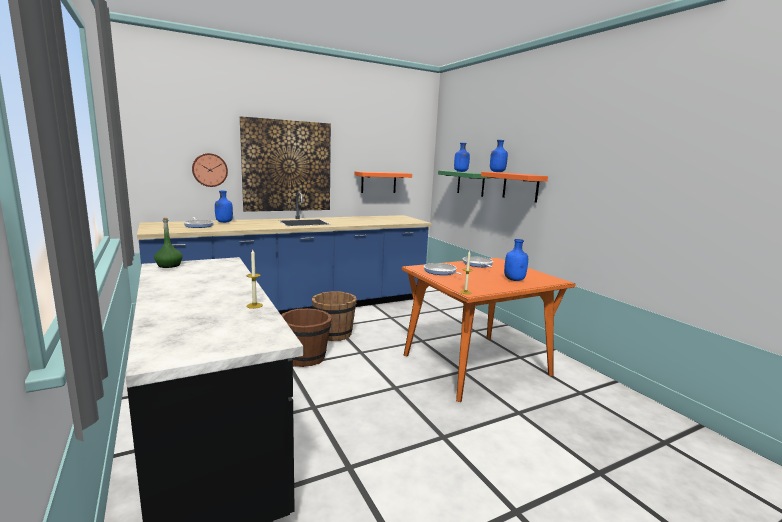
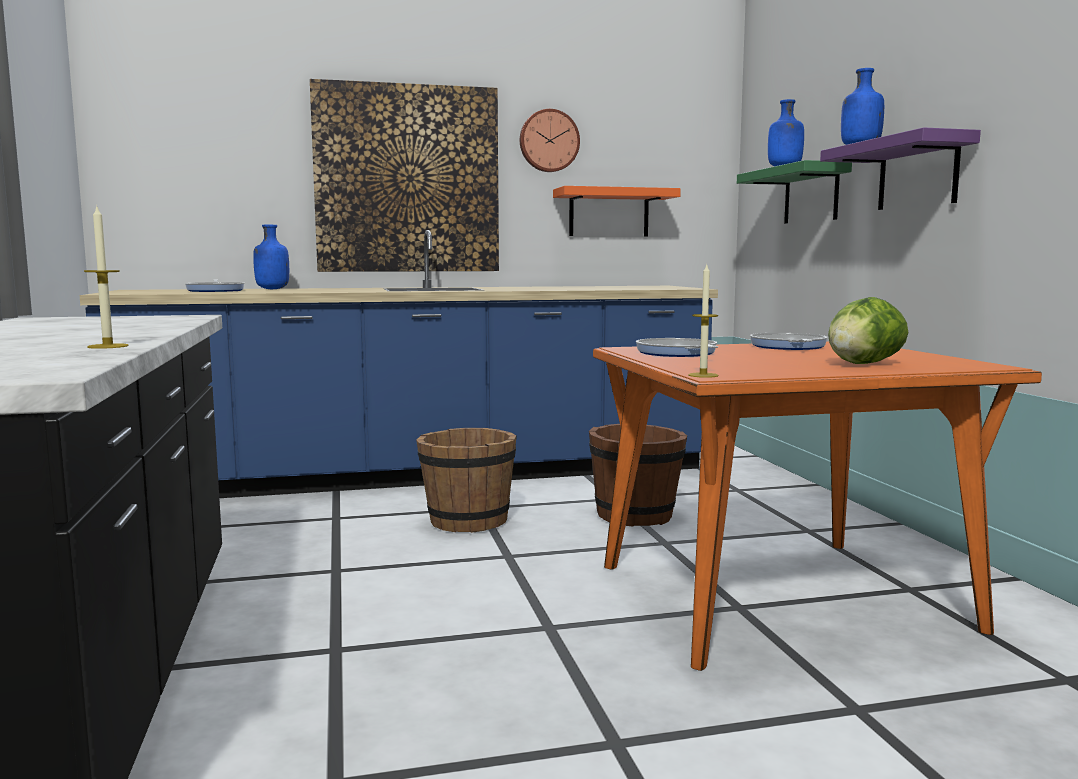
camera: 15 degrees right, 5 degrees down
green bottle [154,218,183,268] -> none
wall clock [192,153,228,187] -> wall clock moved to [520,109,580,172]
brown bucket [281,308,332,367] -> brown bucket moved to [589,424,687,527]
orange shelf [481,172,548,203] -> purple shelf [820,127,981,210]
blue bottle [504,239,528,281] -> lettuce [828,297,908,364]

